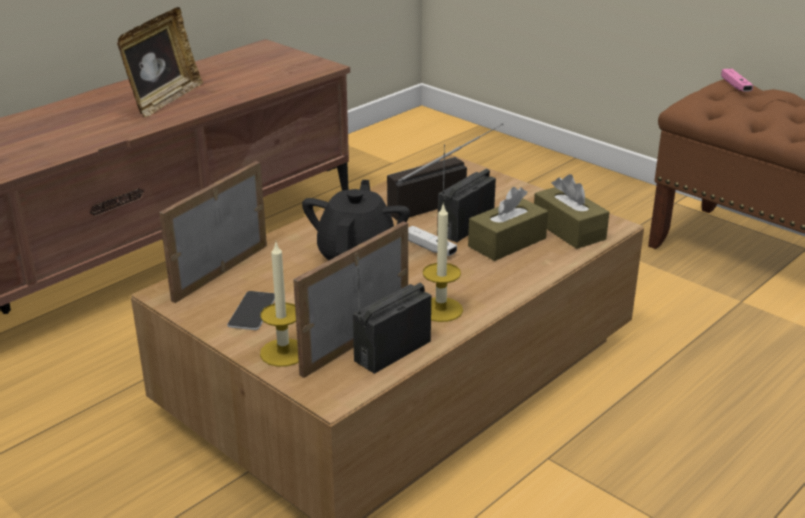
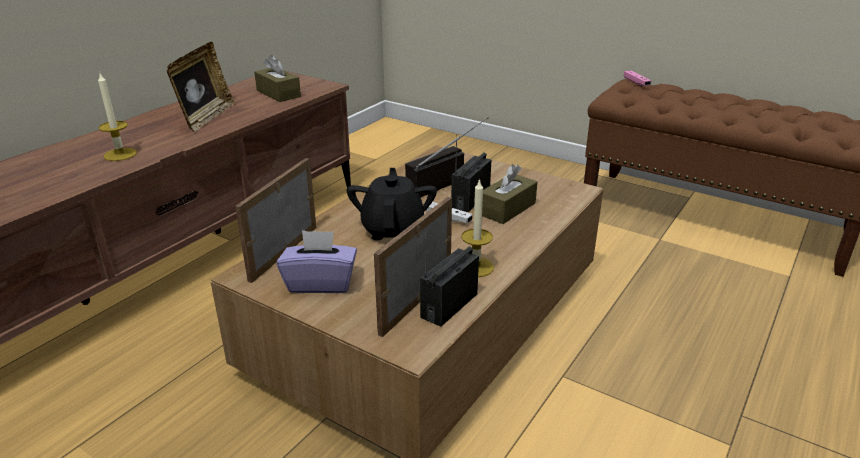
camera: 10 degrees left, 0 degrees up
phone [227,291,275,330] -> purple tissue box [277,230,357,293]
candle [260,243,299,367] -> candle moved to [98,74,137,161]
brown tissue box [534,174,609,249] -> brown tissue box moved to [254,55,301,102]

